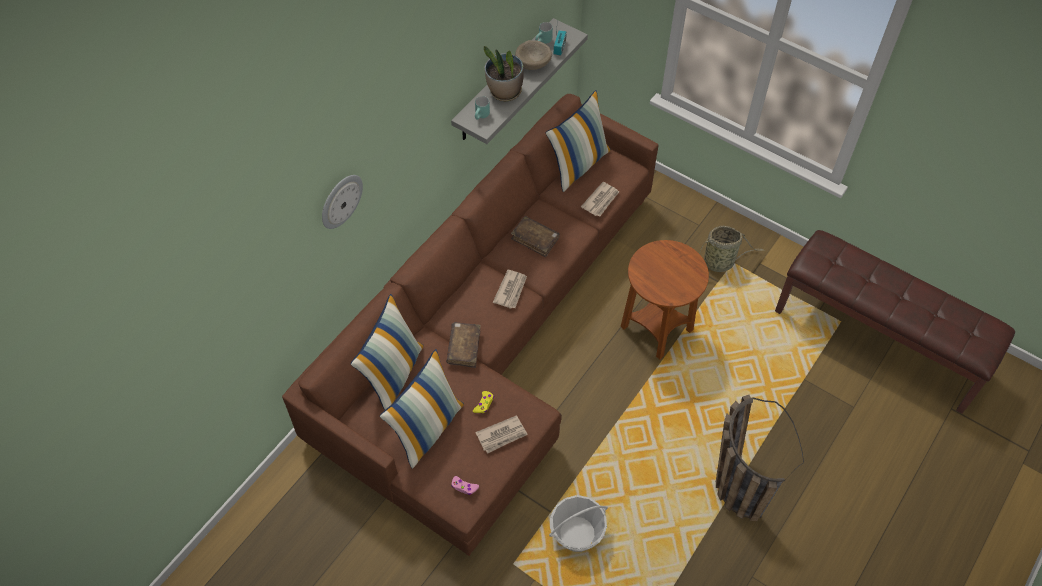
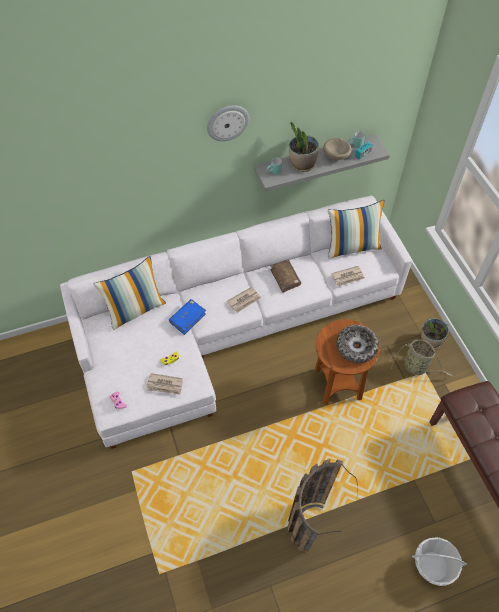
camera: 35 degrees right, 0 degrees up
brown sofa [282,94,659,556] -> white sofa [60,196,412,449]
wall clock [322,175,363,229] -> wall clock moved to [207,105,249,141]
pillow [380,349,464,469] -> none
brown book [446,322,481,368] -> blue book [169,299,206,335]
basket [549,495,608,552] -> basket moved to [412,537,467,586]
none -> bowl [336,325,379,363]
none -> potted plant [421,318,449,349]

